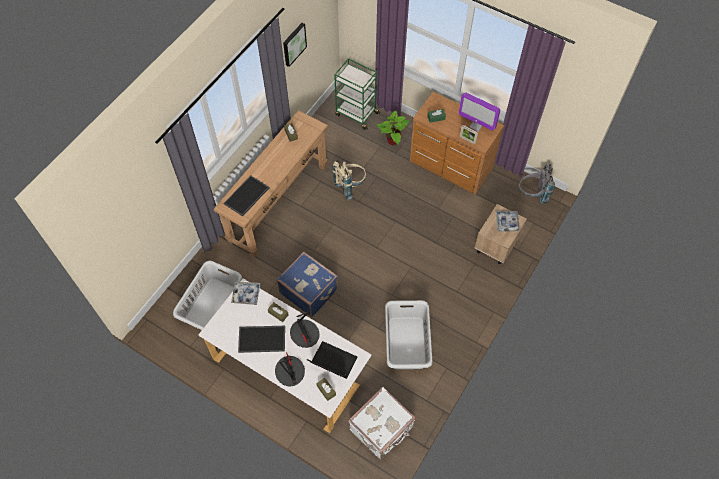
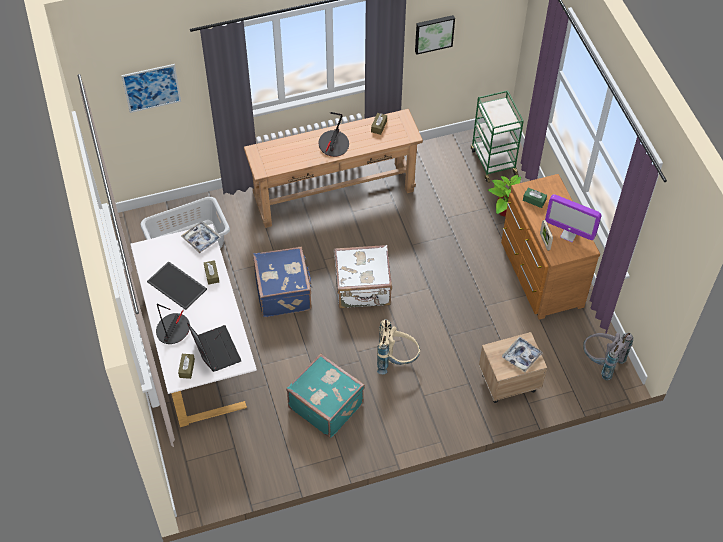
camera: 40 degrees right, 5 degrees down
tray [224,176,270,216] -> none
table lamp [290,312,320,348] -> table lamp moved to [318,112,349,157]
beige backpack [332,161,366,200] -> beige backpack moved to [377,319,420,374]
white suitcase [349,387,416,460] -> white suitcase moved to [334,245,392,309]
grey laundry basket [385,300,432,369] -> turquoise suitcase [286,353,365,438]
monitor [459,92,500,132] -> monitor turned 45 degrees counterclockwise [545,194,602,242]
none -> picture [121,64,181,113]

